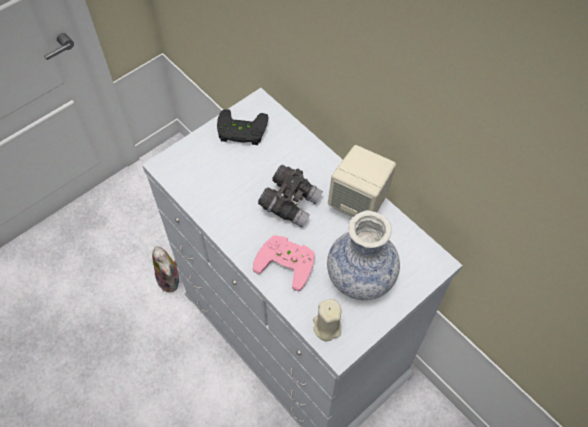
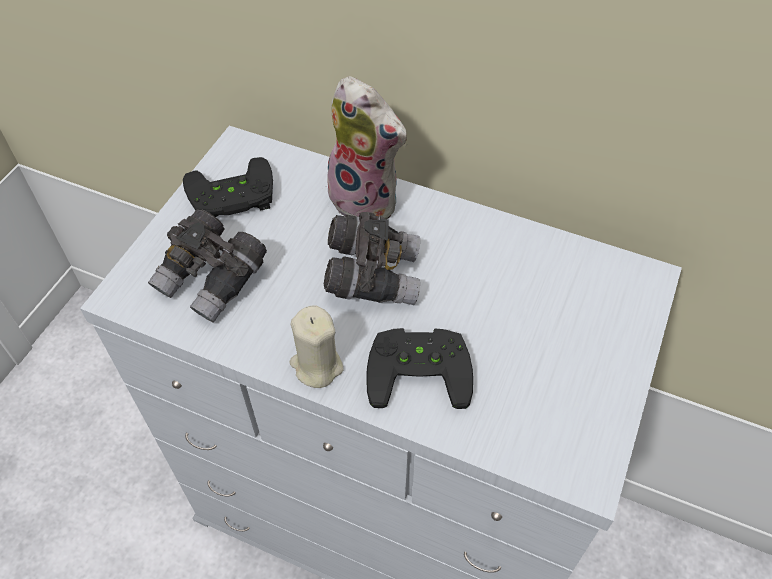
camera: 25 degrees left, 5 degrees down
plush toy [152,246,179,292] -> plush toy moved to [327,76,407,219]
pink game controller [253,235,315,291] -> black game controller [366,328,473,409]
beige candle [313,299,342,341] -> beige candle moved to [290,305,344,388]
vase [327,210,400,300] -> none
beige speaker [328,145,396,217] -> none
none -> grey binoculars [148,209,267,323]

